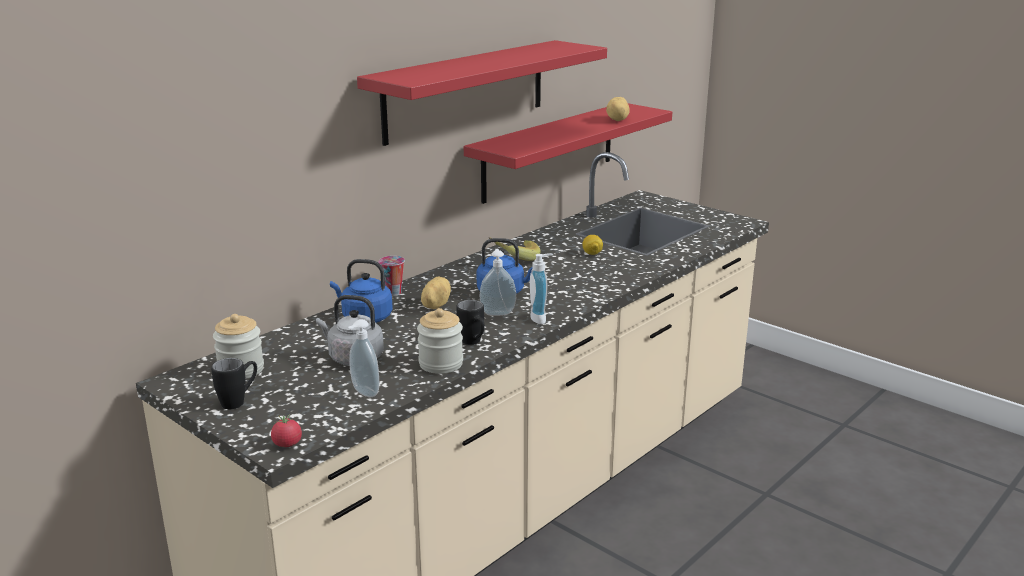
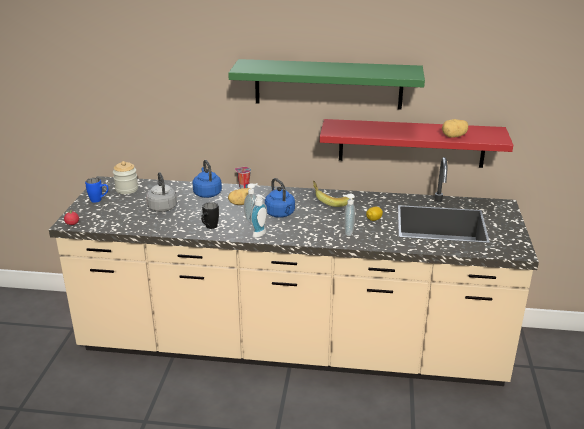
camera: 55 degrees right, 5 degrees up
black mug [211,358,257,409] -> blue mug [85,178,108,203]
soap dispenser [348,319,379,397] -> soap dispenser moved to [343,193,355,236]
red shelf [357,40,607,146] -> green shelf [228,59,425,110]
jar [417,308,463,374] -> none

